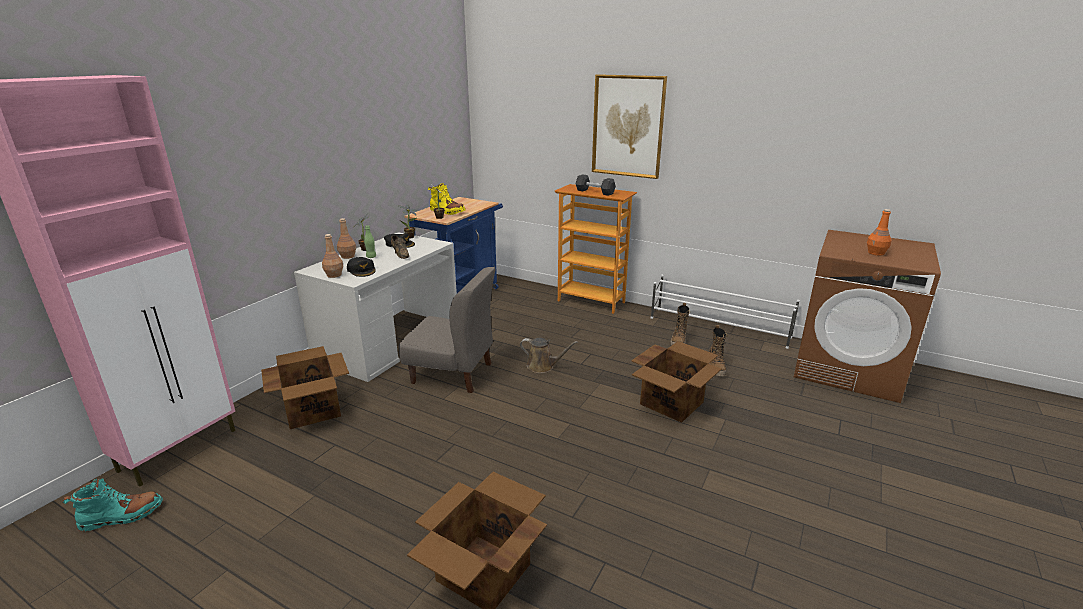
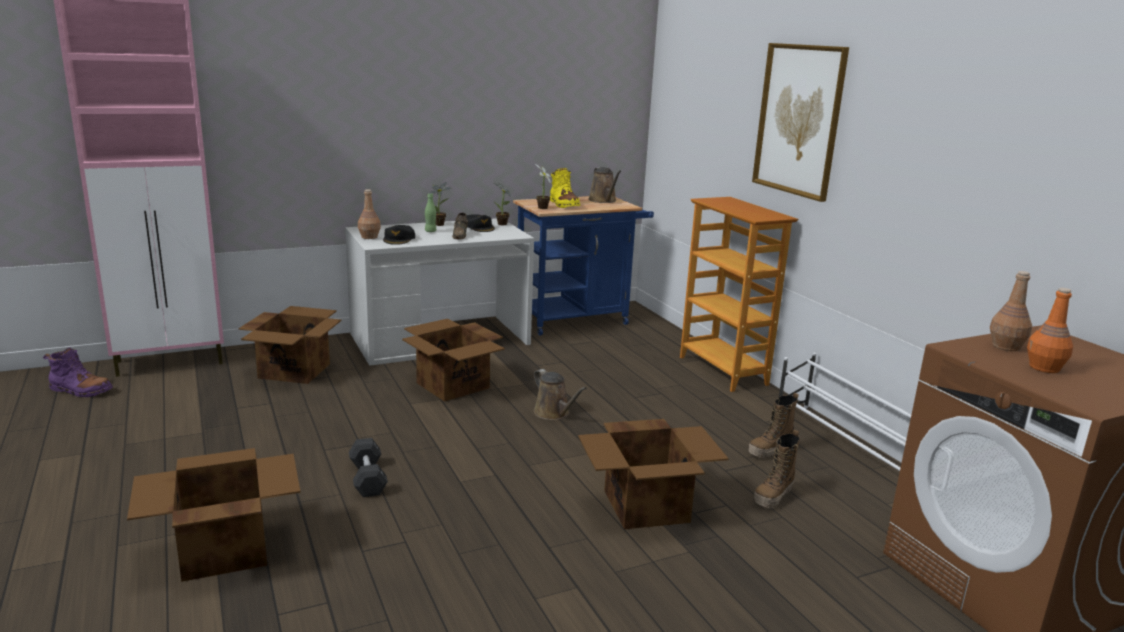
camera: 35 degrees right, 5 degrees down
turquoise boot [63,478,163,532] -> purple boot [43,347,113,397]
brown bottle [337,218,356,259] -> brown bottle moved to [990,271,1032,351]
grey chair [399,267,496,393] -> cardboard box [402,319,505,401]
black dumbbell [576,174,616,196] -> black dumbbell moved to [349,438,388,497]
none -> brown watering can [589,167,621,203]

